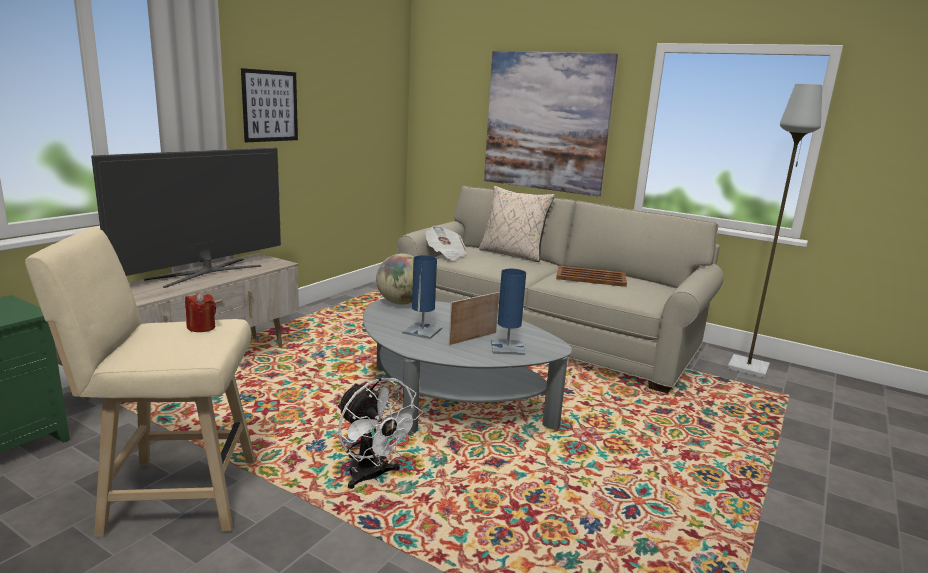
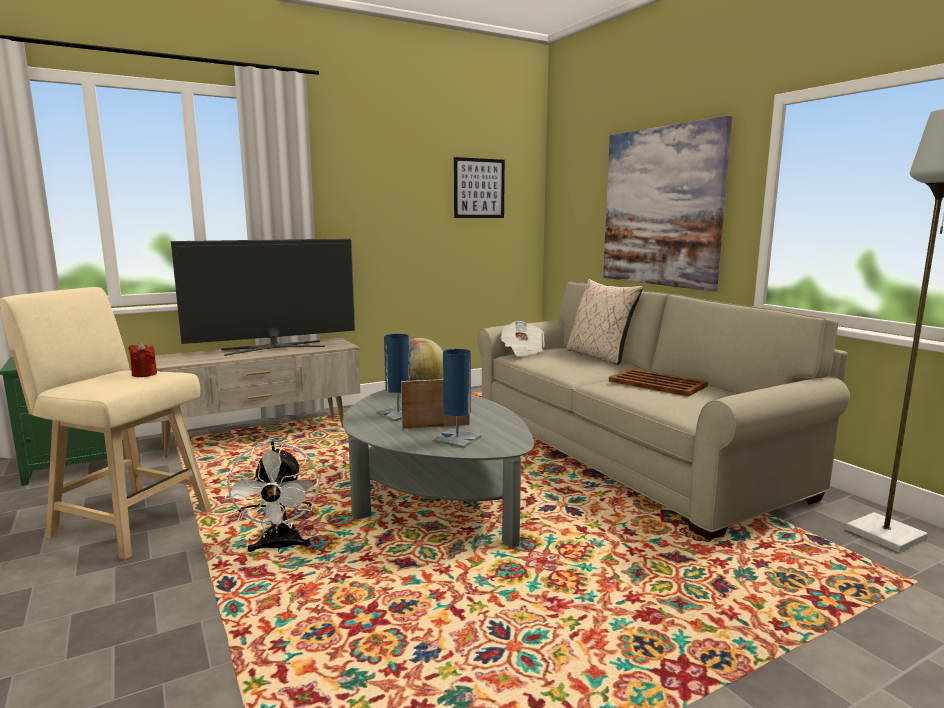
camera: 30 degrees right, 5 degrees down
picture [241,68,298,142] -> picture moved to [454,157,505,218]

